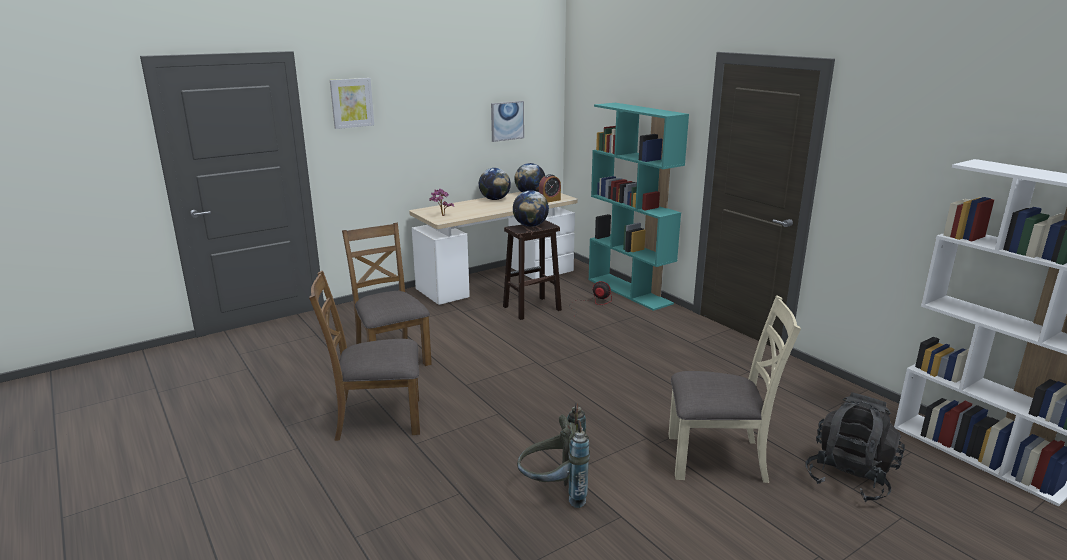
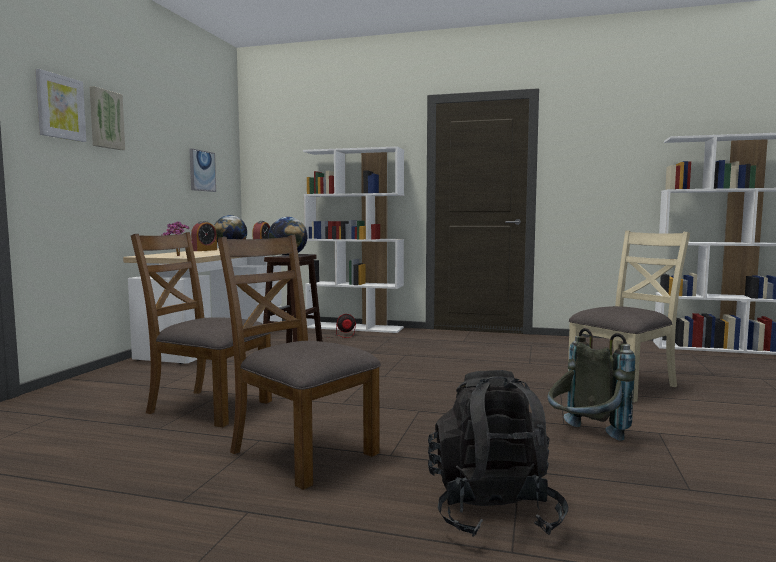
camera: 40 degrees left, 15 degrees down
brown chair [309,271,420,441] -> brown chair turned 90 degrees clockwise [217,235,381,490]
globe [479,168,511,200] -> alarm clock [191,221,217,251]
turquoise bookcase [589,103,689,311] -> white bookcase [303,146,404,333]
black backpack [805,392,905,502] -> black backpack moved to [428,370,568,536]
none -> picture [90,86,125,150]

